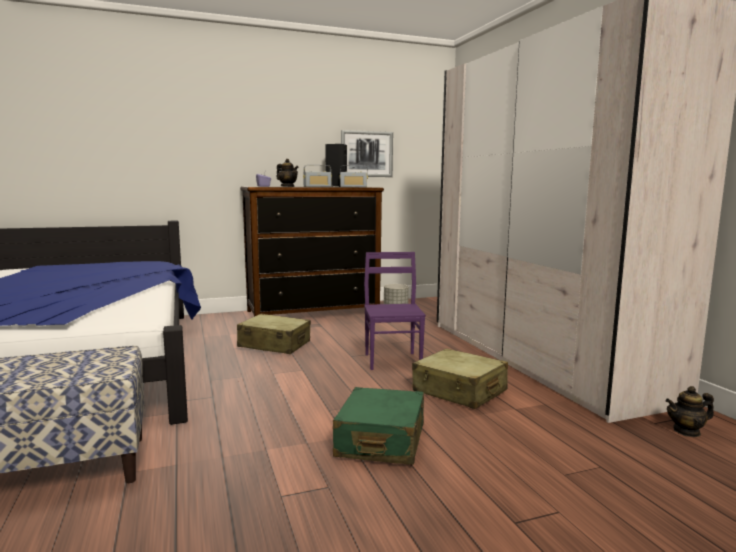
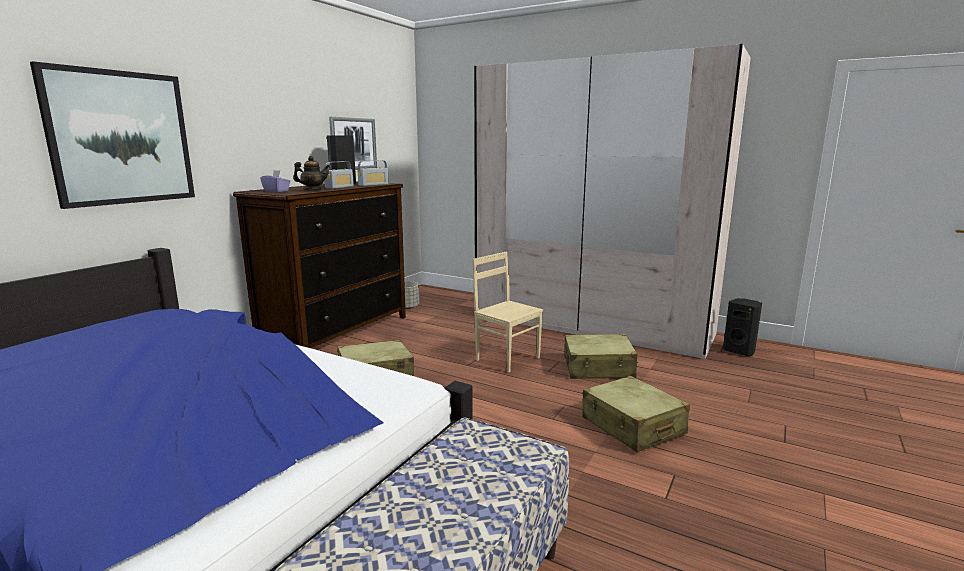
camera: 40 degrees left, 5 degrees up
green suitcase [333,387,424,465] -> beige suitcase [582,376,690,452]
purple chair [364,252,426,370] -> beige chair [473,252,543,373]
teapot [665,386,714,437] -> black speaker [723,298,762,356]
none -> picture [30,61,195,209]

